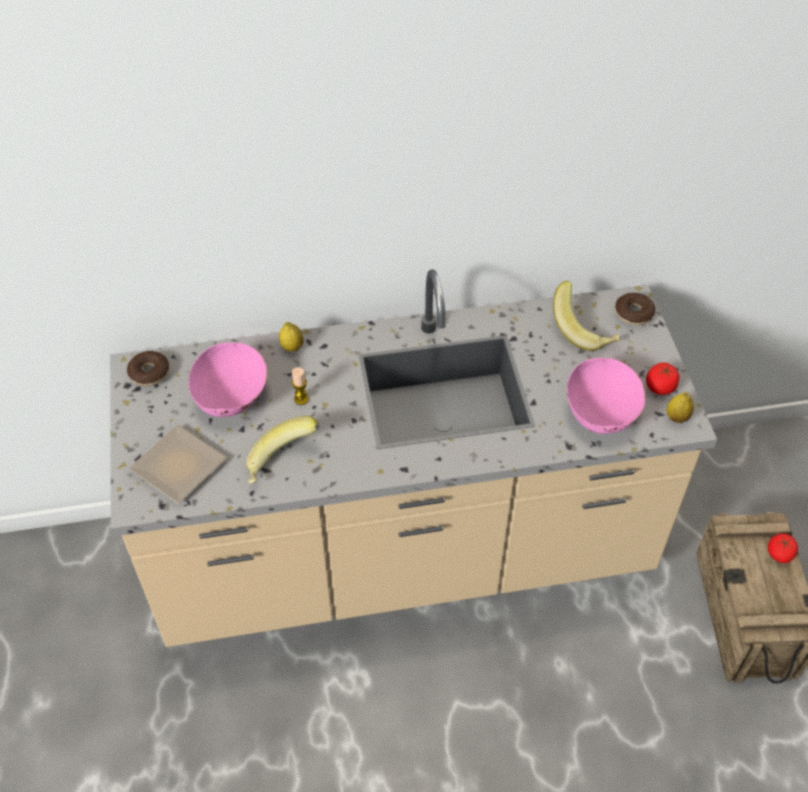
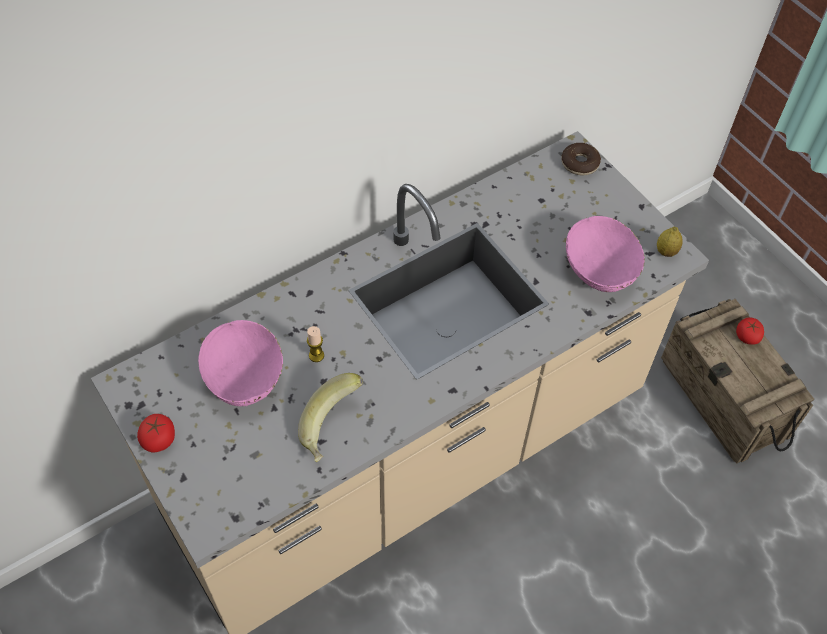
camera: 25 degrees left, 5 degrees up
donut [127,351,170,386] -> none
plate [128,425,227,504] -> none
lemon [279,322,304,352] -> none
banana [553,281,620,351] -> none
tomato [646,362,679,395] -> tomato moved to [137,414,175,452]

